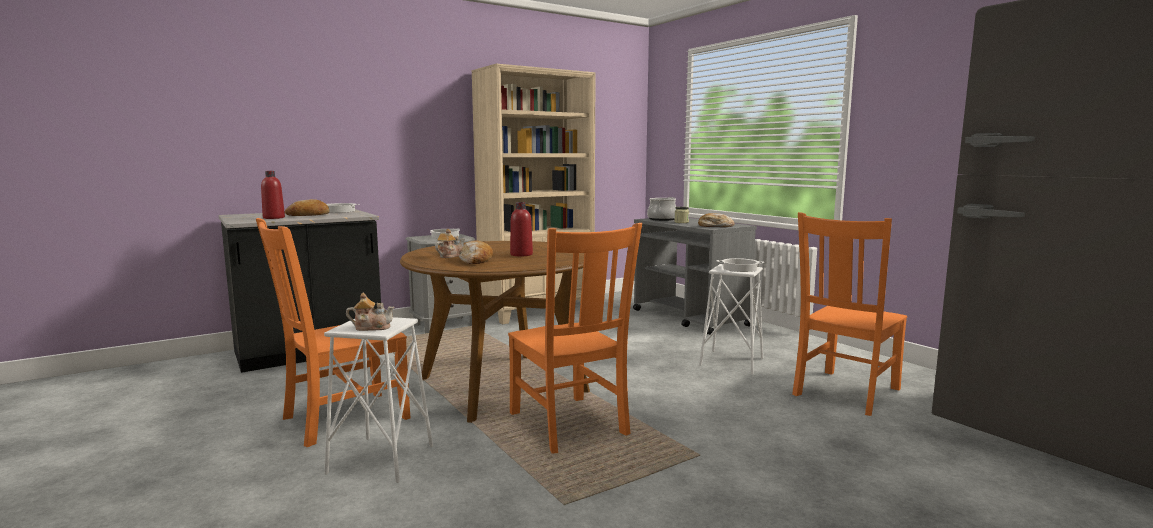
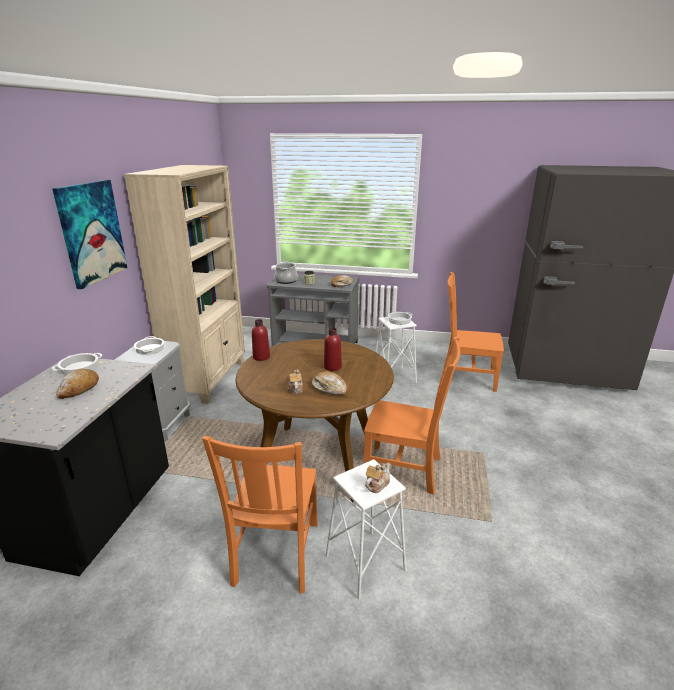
camera: 45 degrees left, 15 degrees up
red bottle [261,171,285,219] -> red bottle moved to [252,319,270,361]
orange chair [792,212,907,416] -> orange chair turned 105 degrees clockwise [443,272,504,392]
none -> picture [52,180,128,289]

